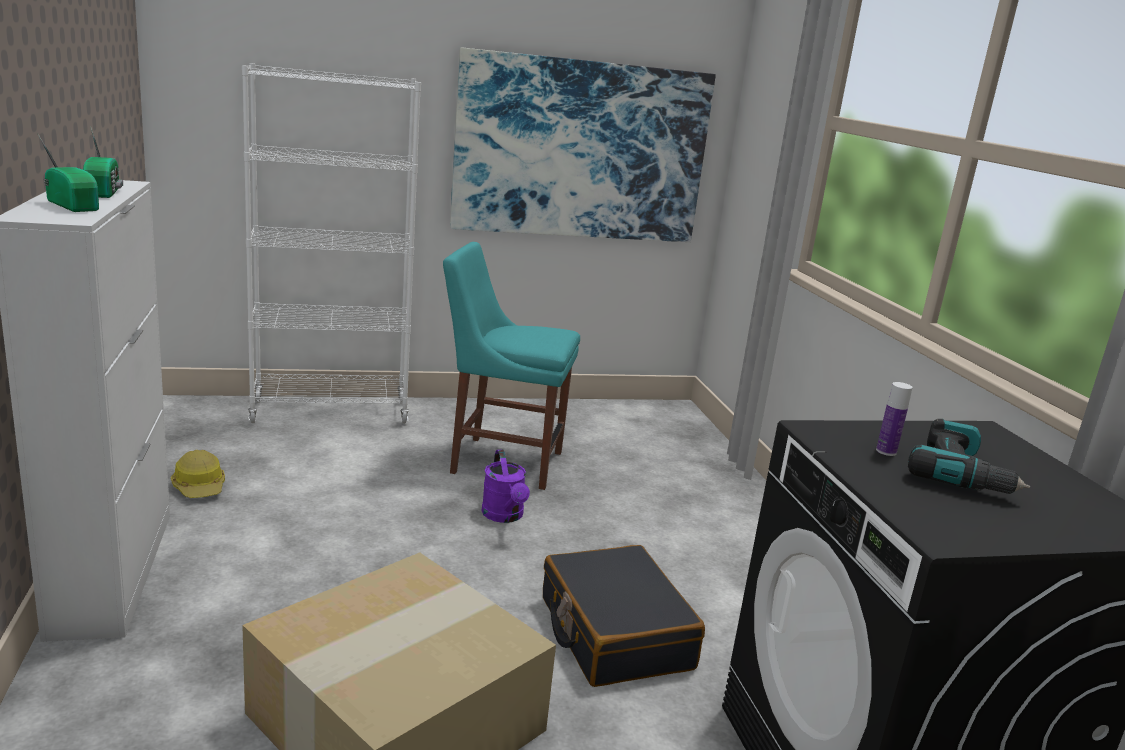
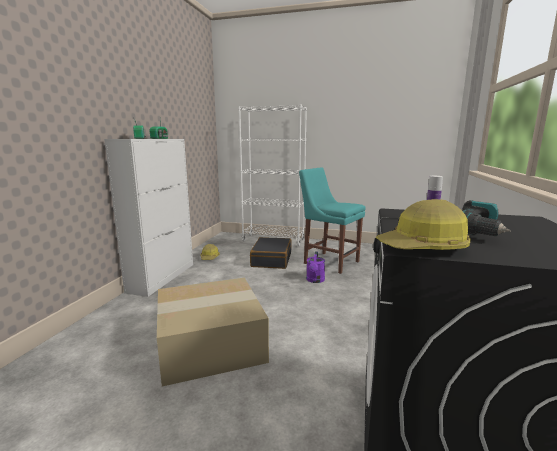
camera: 30 degrees right, 5 degrees down
picture [450,47,716,242] -> none
black suitcase [543,545,705,687] -> black suitcase moved to [250,237,291,269]
none -> hard hat [376,199,471,250]

